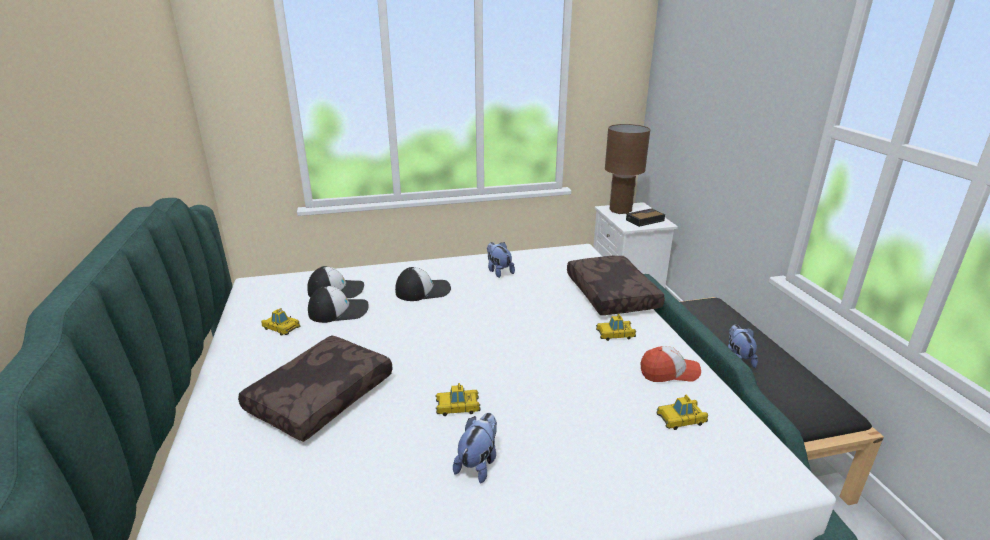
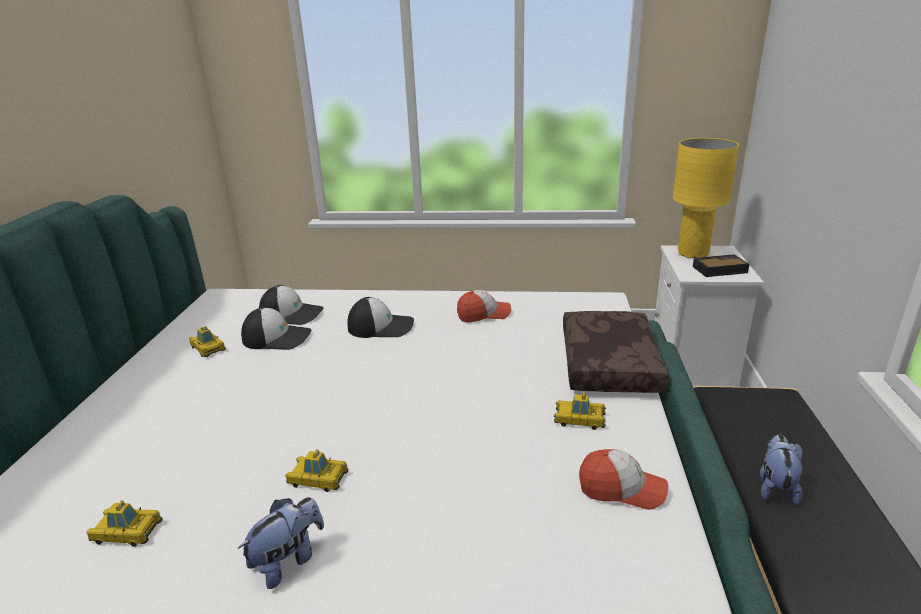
camera: 20 degrees right, 0 degrees up
brown pillow [238,335,393,442] -> none
plush toy [487,242,515,278] -> cap [457,290,511,323]
brown table lamp [605,124,650,214] -> yellow table lamp [673,138,739,258]
toy car [656,394,708,430] -> toy car moved to [86,500,163,547]

